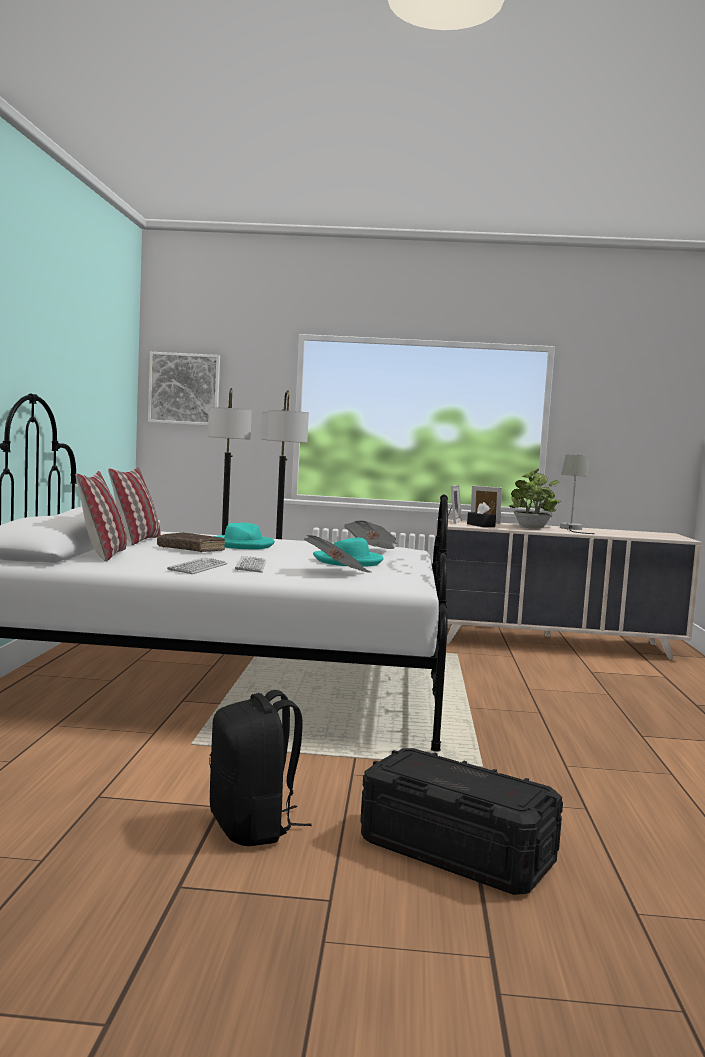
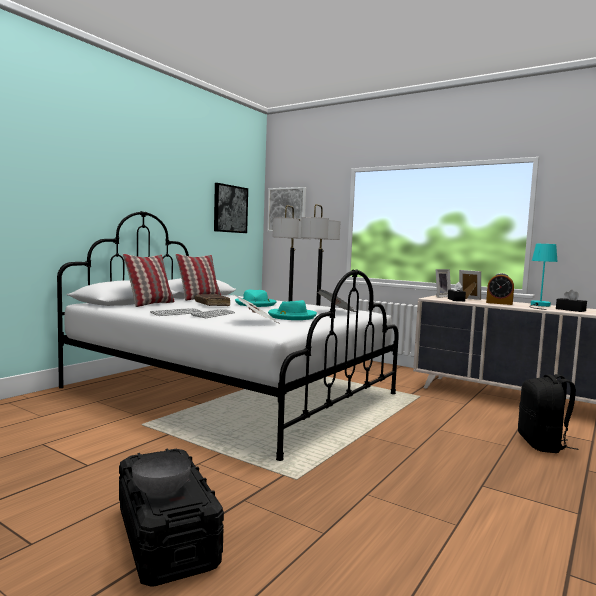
camera: 30 degrees right, 0 degrees up
black backpack [209,690,312,846] -> black backpack moved to [518,374,579,453]
potted plant [509,469,561,529] -> alarm clock [486,273,514,305]
grey table lamp [560,454,594,534] -> turquoise table lamp [529,244,558,310]
none -> grey bowl [132,453,191,496]
none -> picture [214,183,248,233]
none -> black tissue box [556,290,587,312]

